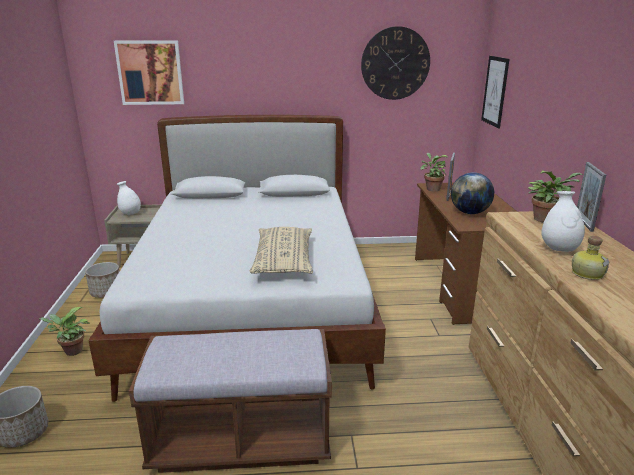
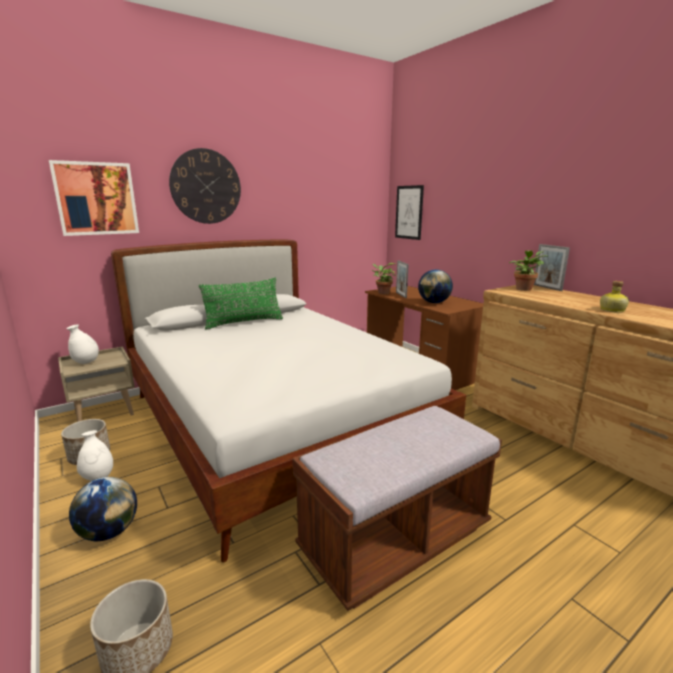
camera: 30 degrees left, 5 degrees down
potted plant [39,307,89,356] -> globe [69,477,137,542]
beige pillow [250,227,313,274] -> none
wall clock [361,26,430,100] -> wall clock moved to [169,148,241,224]
white vase [541,191,585,252] -> white vase moved to [77,430,113,481]
none -> green pillow [199,278,283,330]

